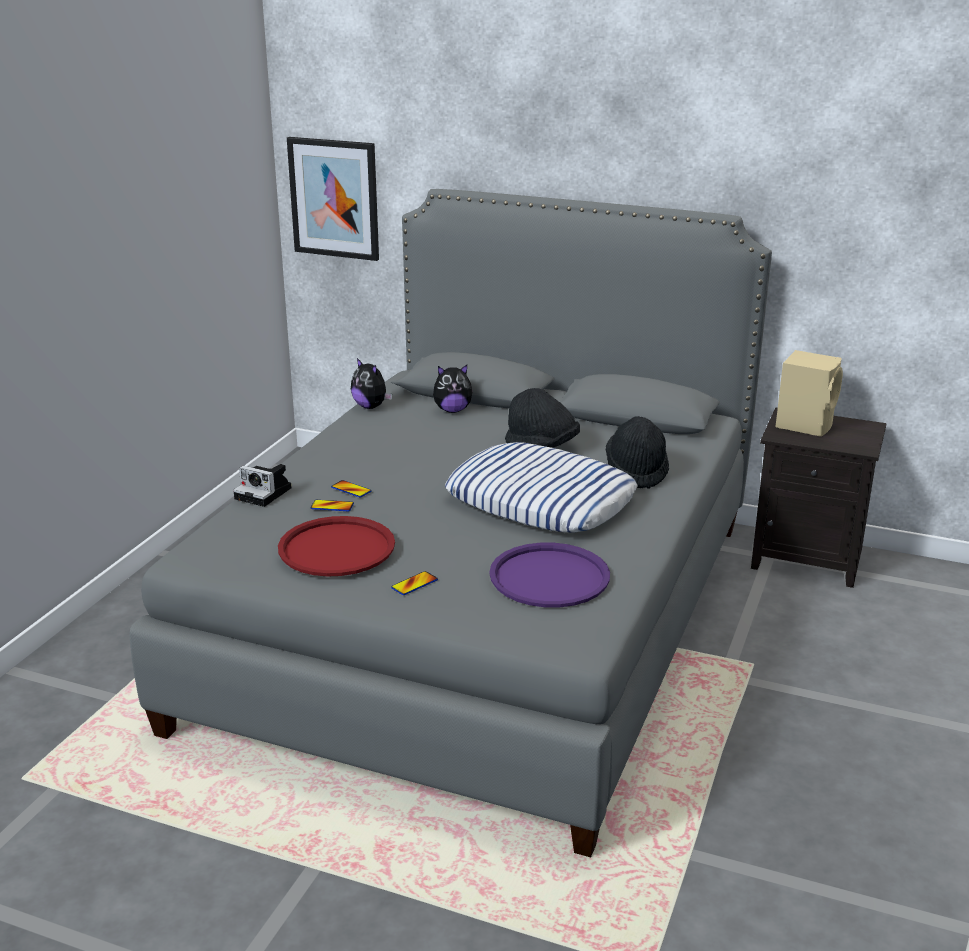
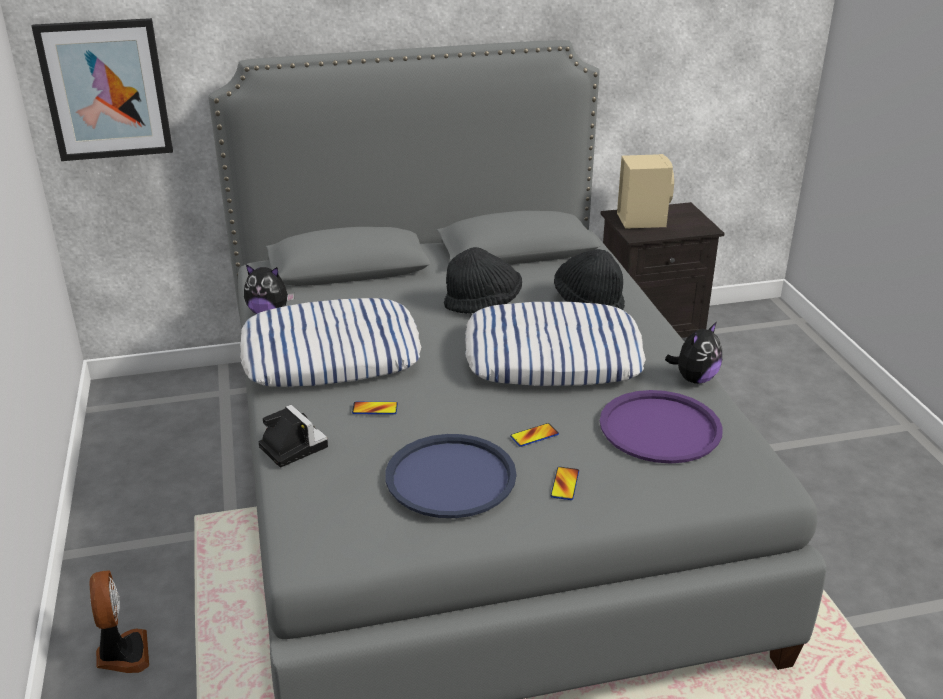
camera: 35 degrees left, 5 degrees up
camera [233,464,291,507] -> camera turned 120 degrees counterclockwise [259,405,328,467]
red tray [278,516,395,577] -> blue tray [385,434,517,518]
phone [311,500,354,512] -> phone moved to [510,423,559,447]
plush toy [433,365,473,413] -> plush toy moved to [665,322,722,384]
none -> fan [89,571,149,673]
none -> pillow [240,298,421,387]

